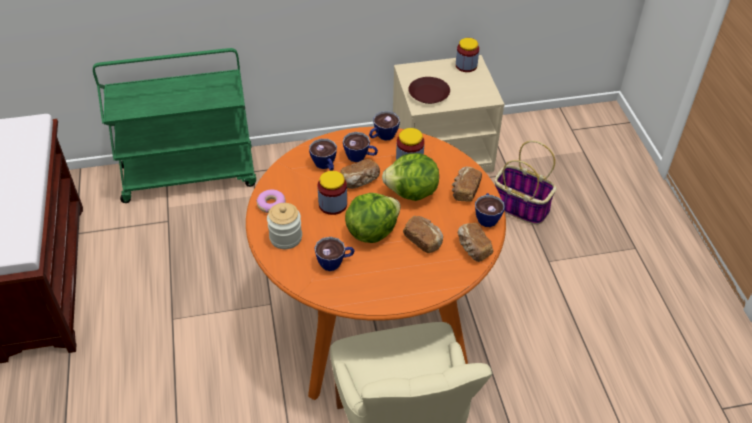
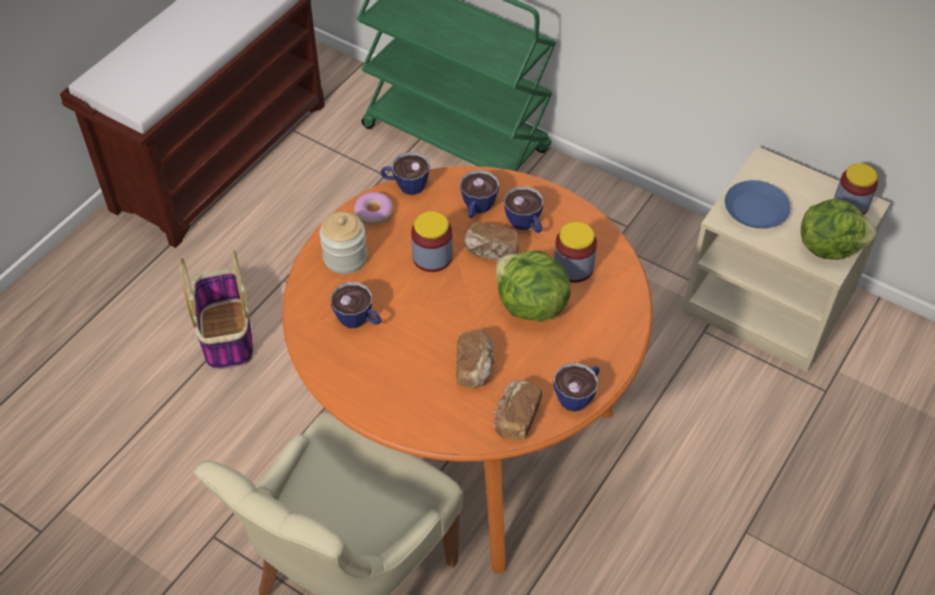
camera: 45 degrees right, 5 degrees up
lettuce [345,193,401,243] -> lettuce moved to [801,198,876,260]
cup [369,111,400,141] -> cup moved to [381,152,430,195]
brown plate [408,77,450,104] -> blue plate [725,180,791,229]
bread [452,167,482,202] -> none
basket [495,141,556,225] -> basket moved to [180,251,253,370]

